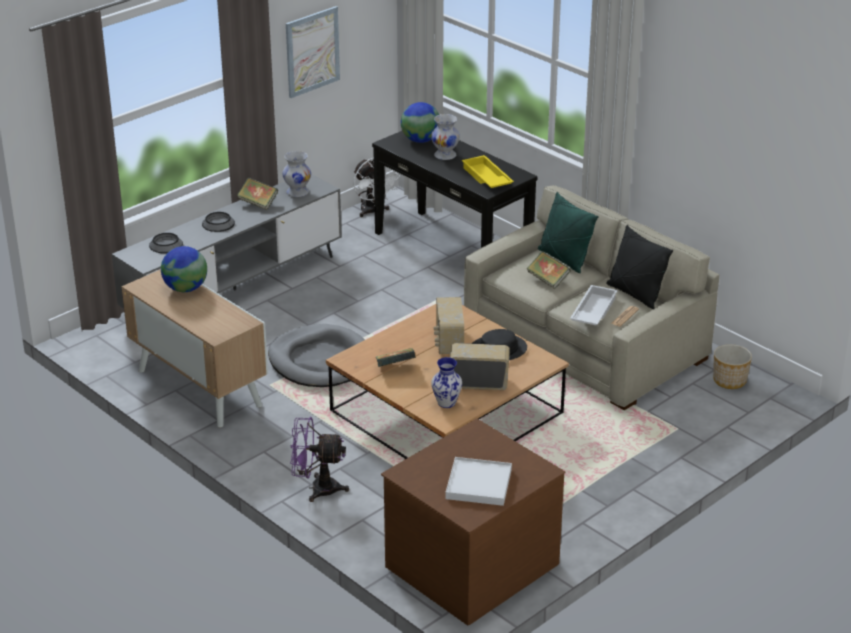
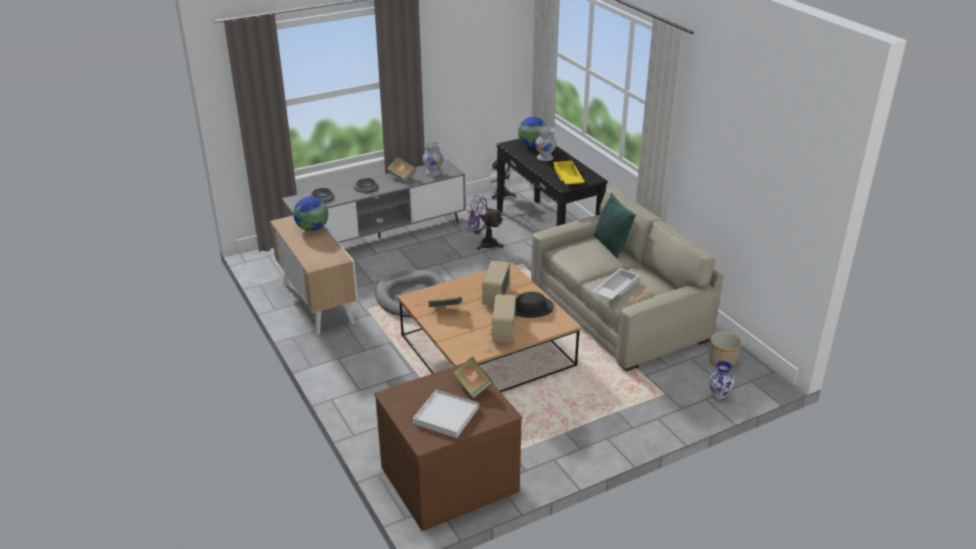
camera: 15 degrees right, 0 degrees up
picture [286,6,340,98] -> none
purple fan [290,417,349,502] -> purple fan moved to [467,196,503,250]
vase [431,357,462,408] -> vase moved to [709,361,734,401]
radio [450,343,510,390] -> radio turned 105 degrees counterclockwise [490,294,516,343]
book [527,251,571,289] -> book moved to [452,357,493,399]
black pillow [607,225,673,309] -> none

